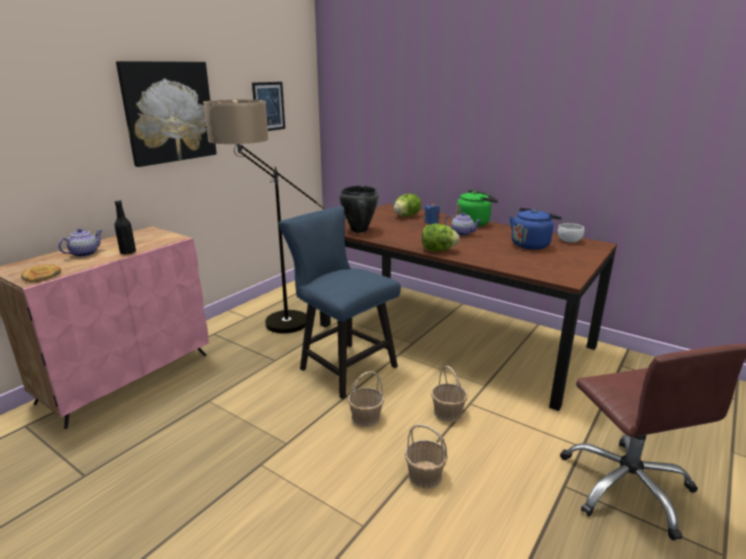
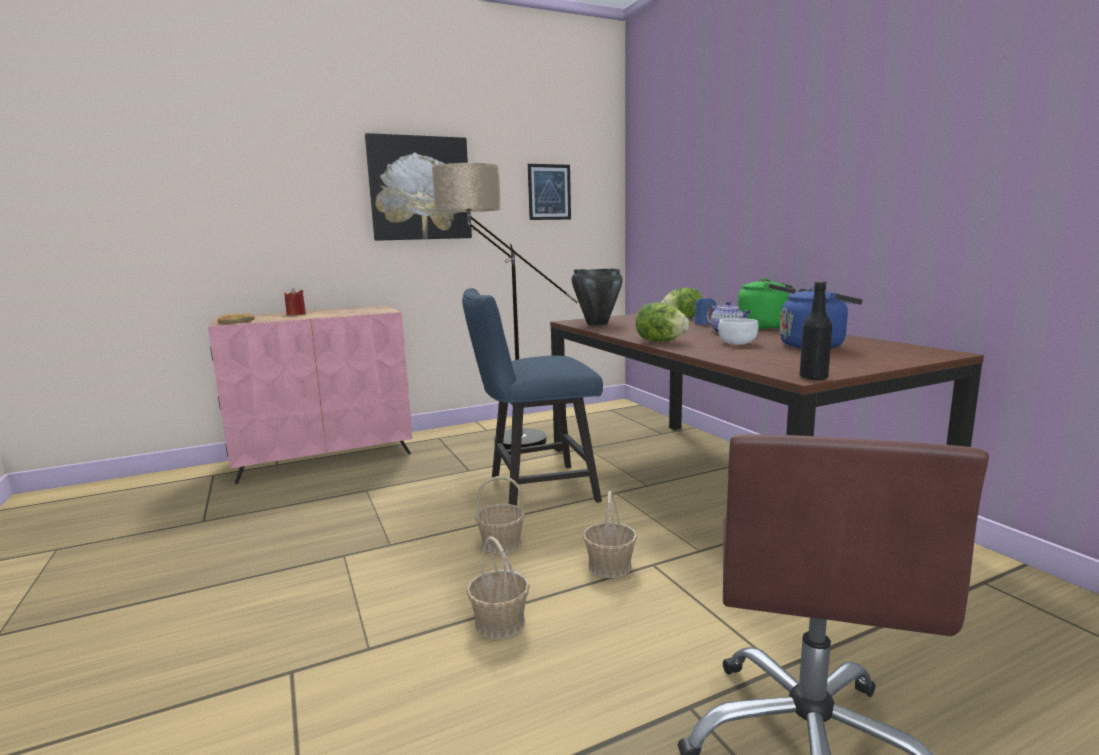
camera: 30 degrees right, 10 degrees down
teapot [58,228,102,257] -> red candle [284,288,306,316]
black bottle [114,200,136,255] -> black bottle moved to [799,281,832,380]
blue chair [279,206,401,399] -> blue chair turned 90 degrees counterclockwise [462,288,603,506]
white bowl [558,223,584,242] -> white bowl moved to [718,318,758,345]

